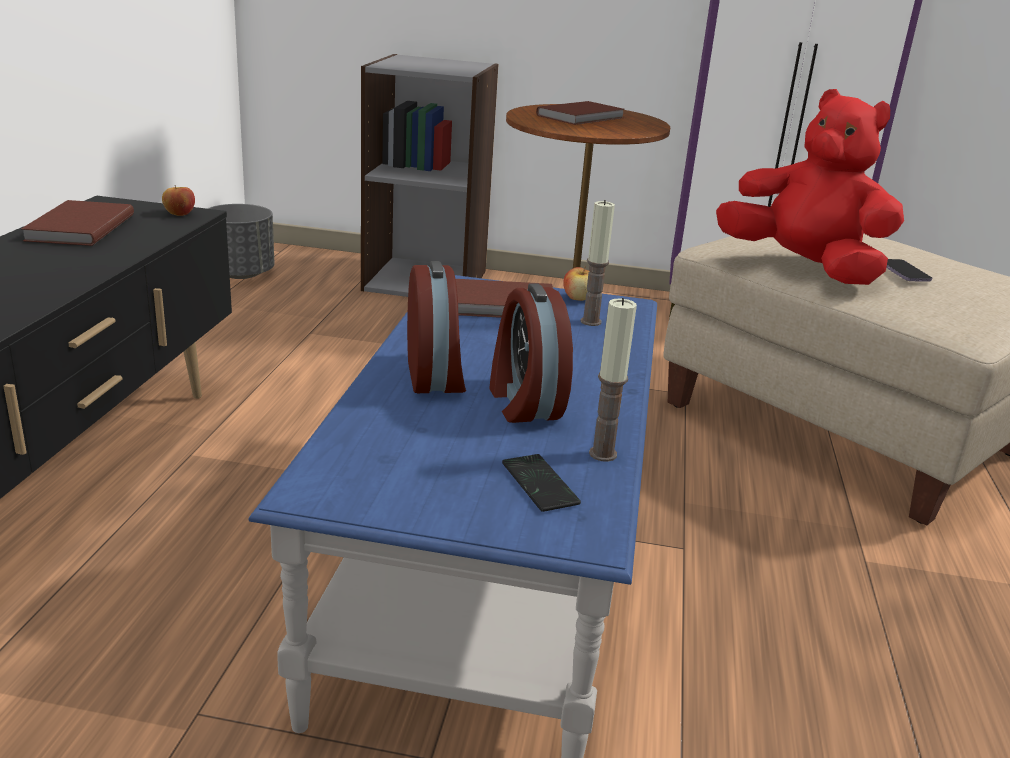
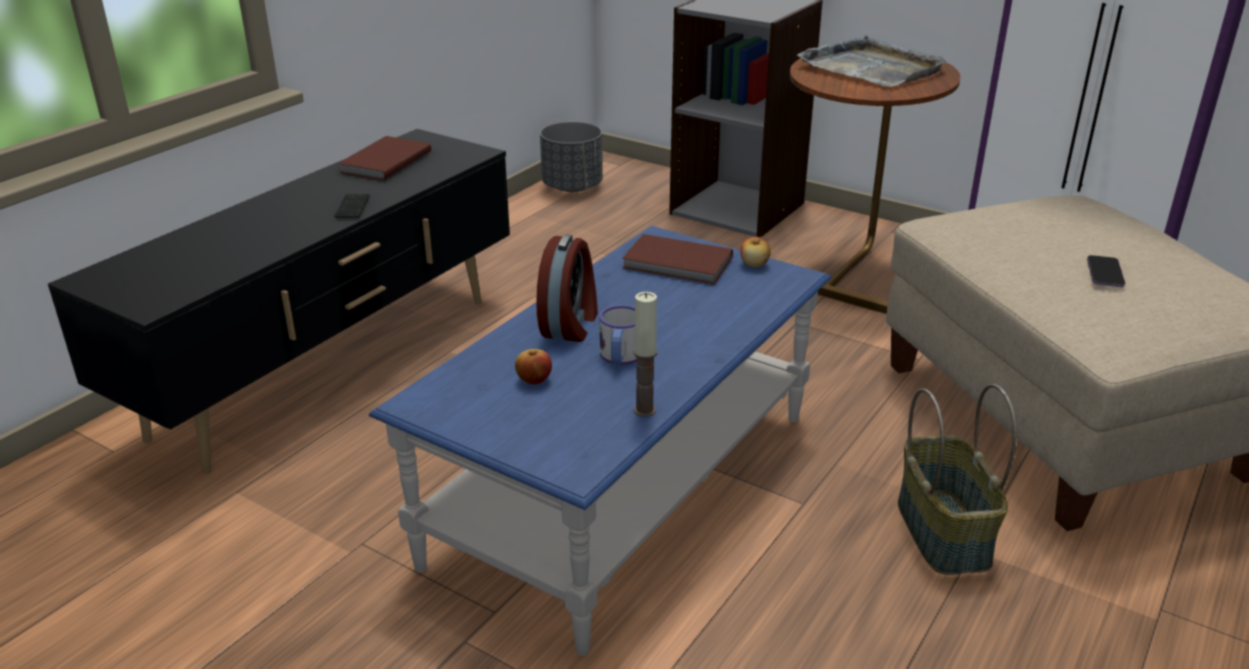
camera: 25 degrees right, 5 degrees up
apple [162,185,195,216] -> apple moved to [515,349,552,385]
alarm clock [489,283,573,423] -> mug [600,305,637,364]
phone [502,454,581,512] -> phone moved to [335,194,370,218]
brown book [536,101,625,125] -> grey tray [797,35,947,87]
candle [581,200,615,326] -> none
red plush toy [716,89,904,285] -> none
none -> basket [898,384,1017,575]

